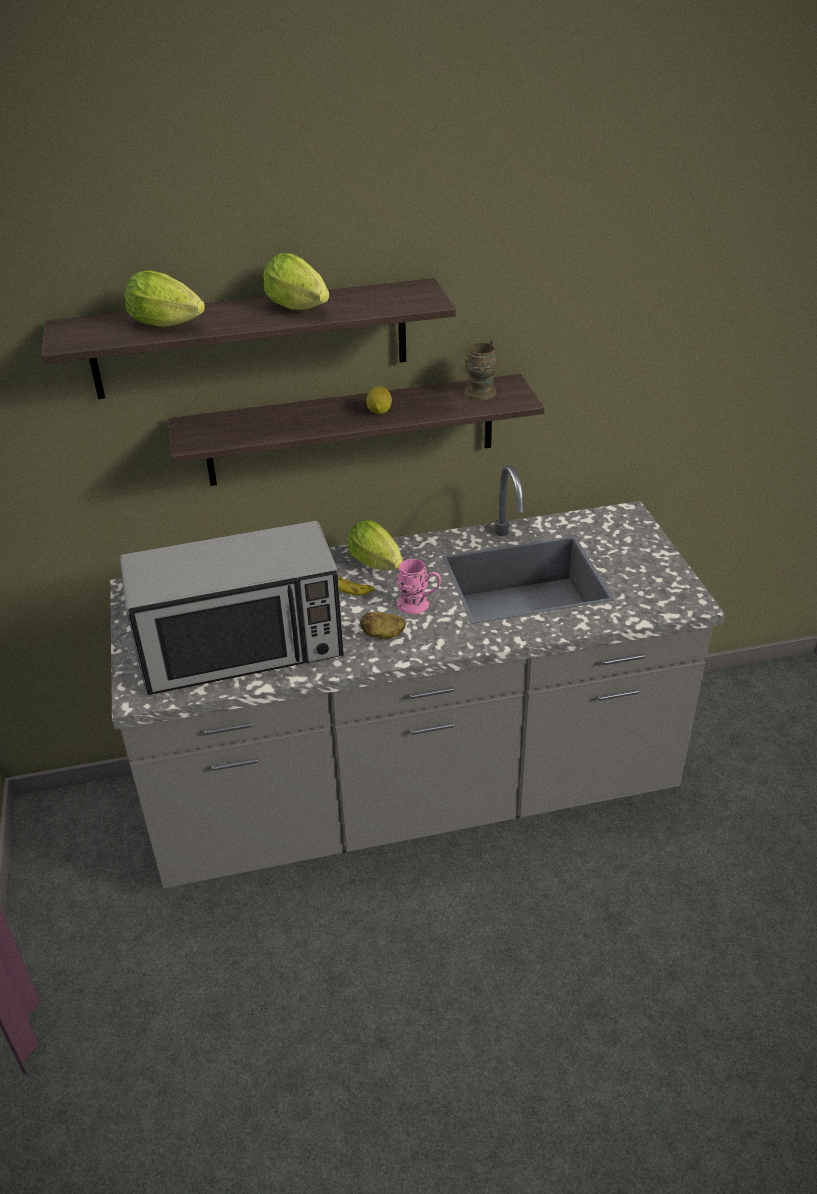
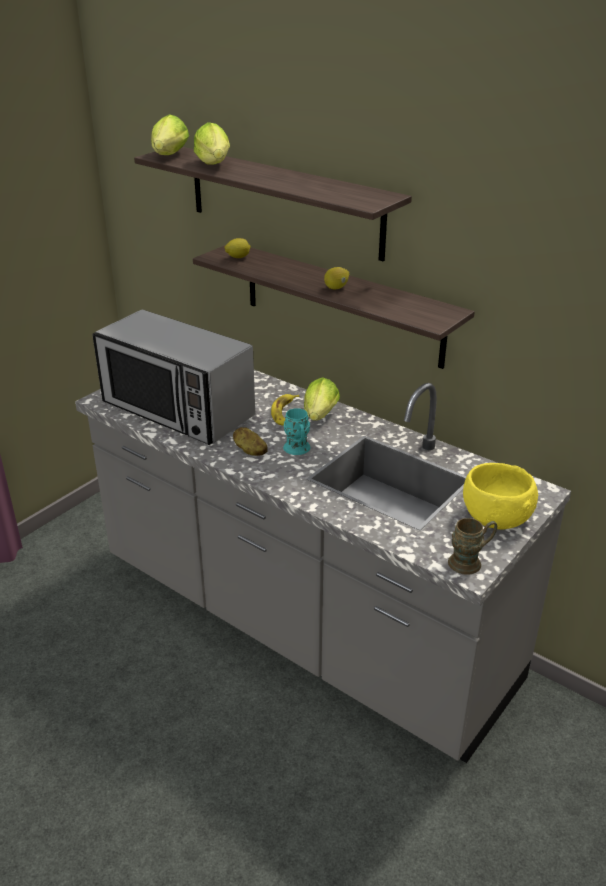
camera: 50 degrees right, 5 degrees down
lettuce [263,253,329,310] -> lettuce moved to [151,115,189,155]
pink mug [397,559,441,614] -> turquoise mug [283,408,310,455]
brown mug [464,338,498,400] -> brown mug moved to [448,518,497,575]
none -> lemon [225,238,251,258]
none -> yellow bowl [463,463,538,530]

